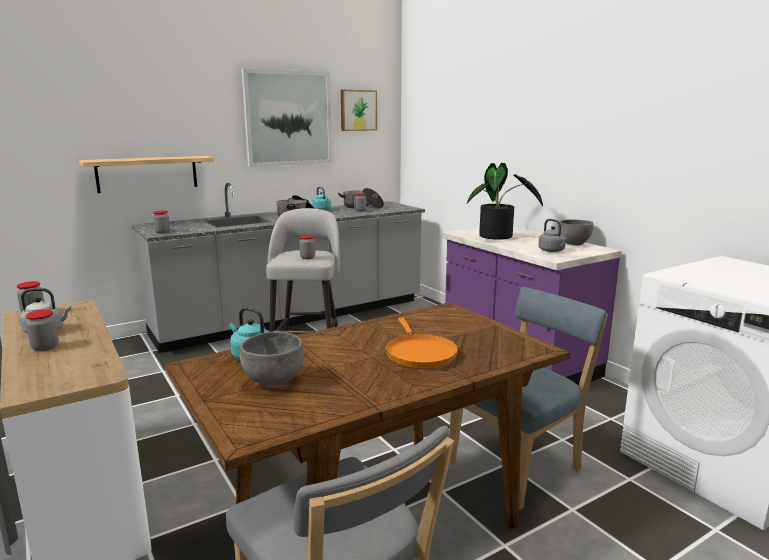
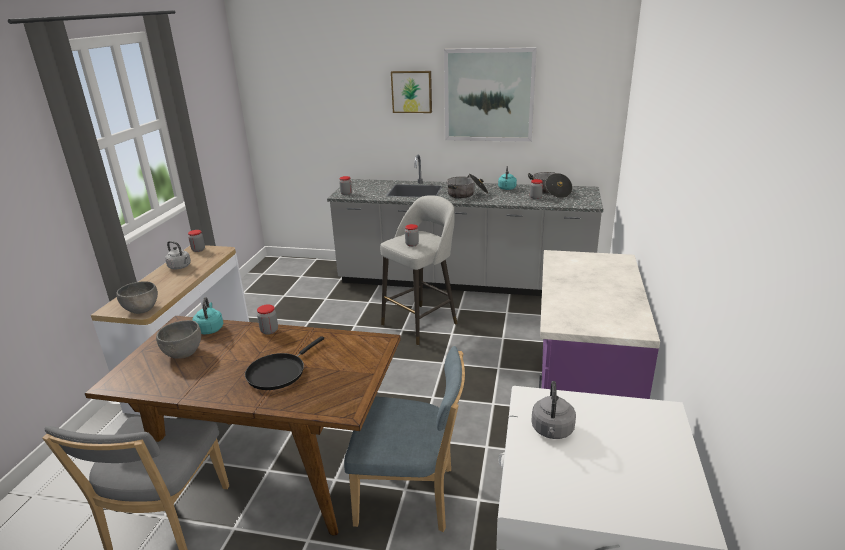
camera: 45 degrees right, 10 degrees up
jar [26,310,59,351] -> jar moved to [257,304,278,335]
shelf [79,156,214,193] -> none
picture [341,90,377,131] -> picture moved to [391,71,432,113]
orange frying pan [385,318,458,368] -> black frying pan [245,336,324,390]
potted plant [467,163,543,240] -> none
grey kettle [538,219,569,252] -> grey kettle moved to [531,381,576,439]
grey bowl [558,219,594,245] -> grey bowl moved to [116,282,158,314]

